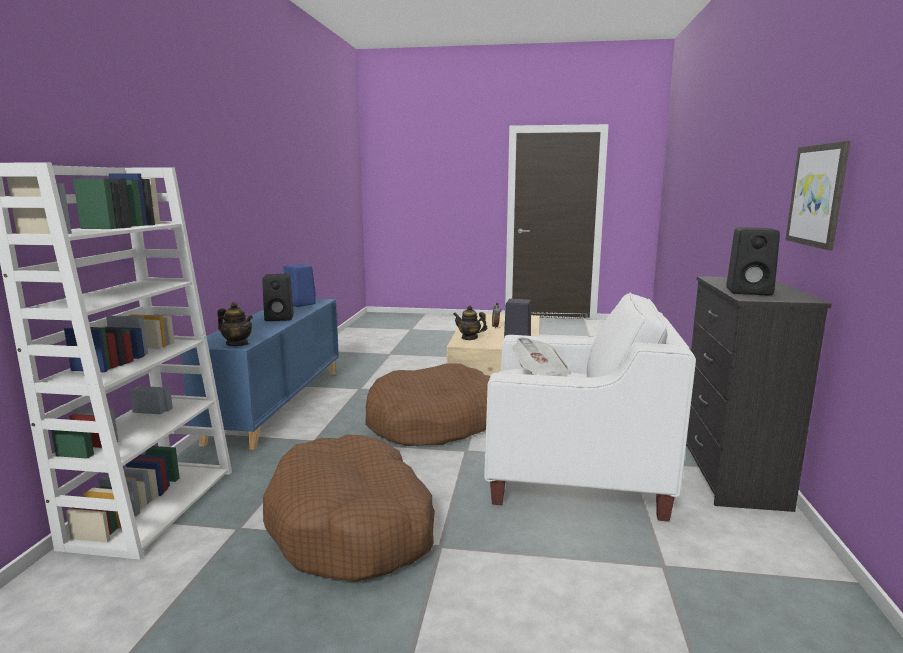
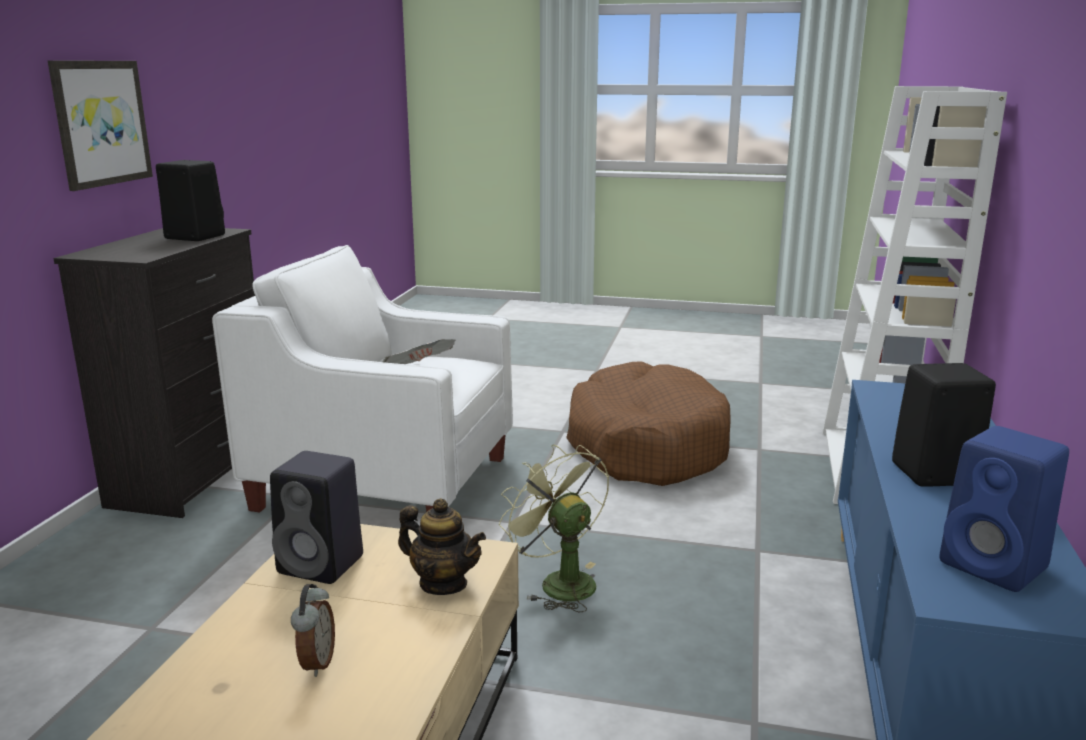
camera: 175 degrees left, 5 degrees up
teapot [217,302,253,346] -> none
brown dog bed [365,363,490,446] -> green fan [499,445,609,613]

